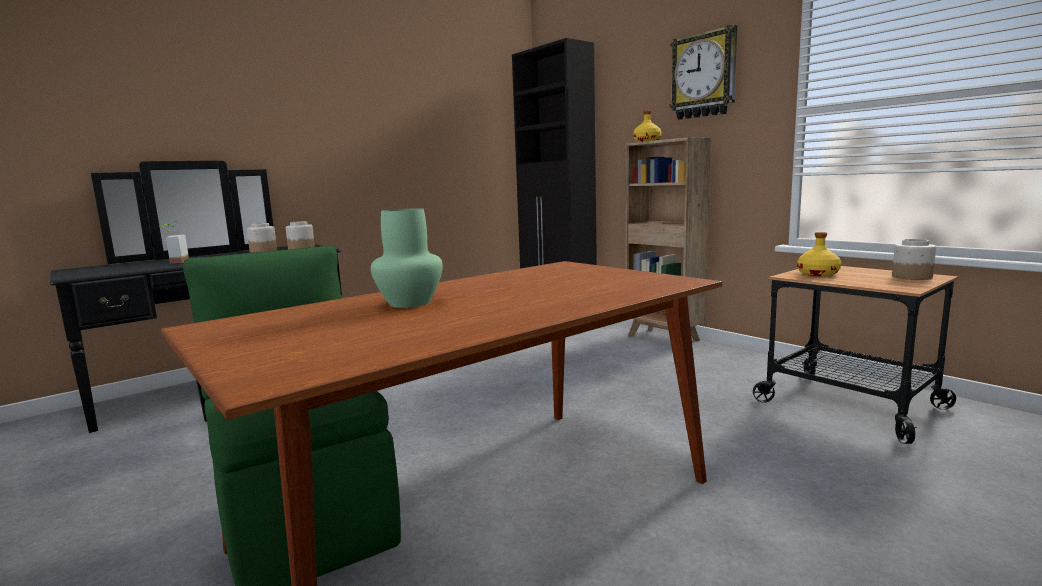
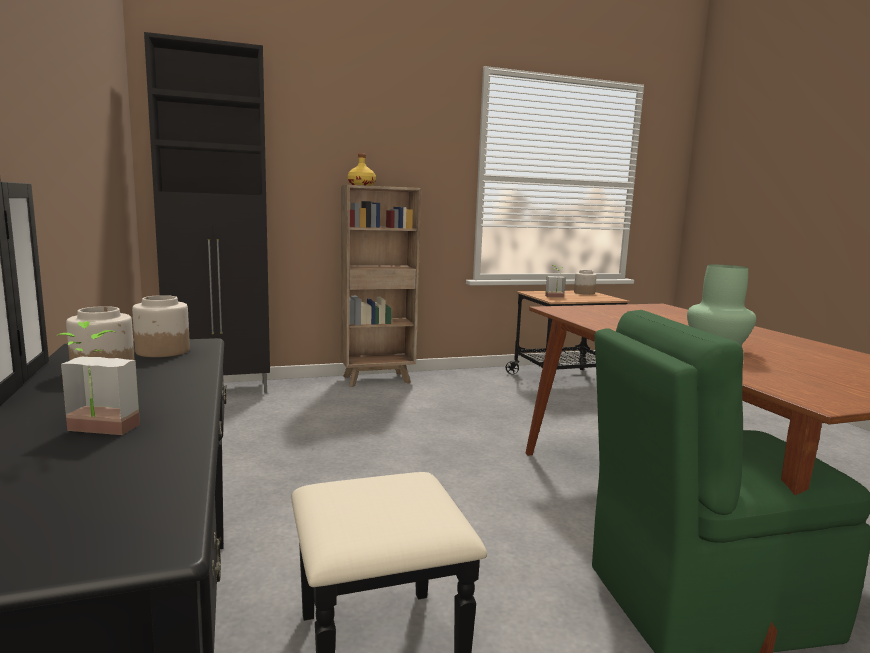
camera: 70 degrees left, 0 degrees up
wall clock [669,25,738,120] -> none
yellow bottle [797,232,841,276] -> potted plant [545,265,566,298]

